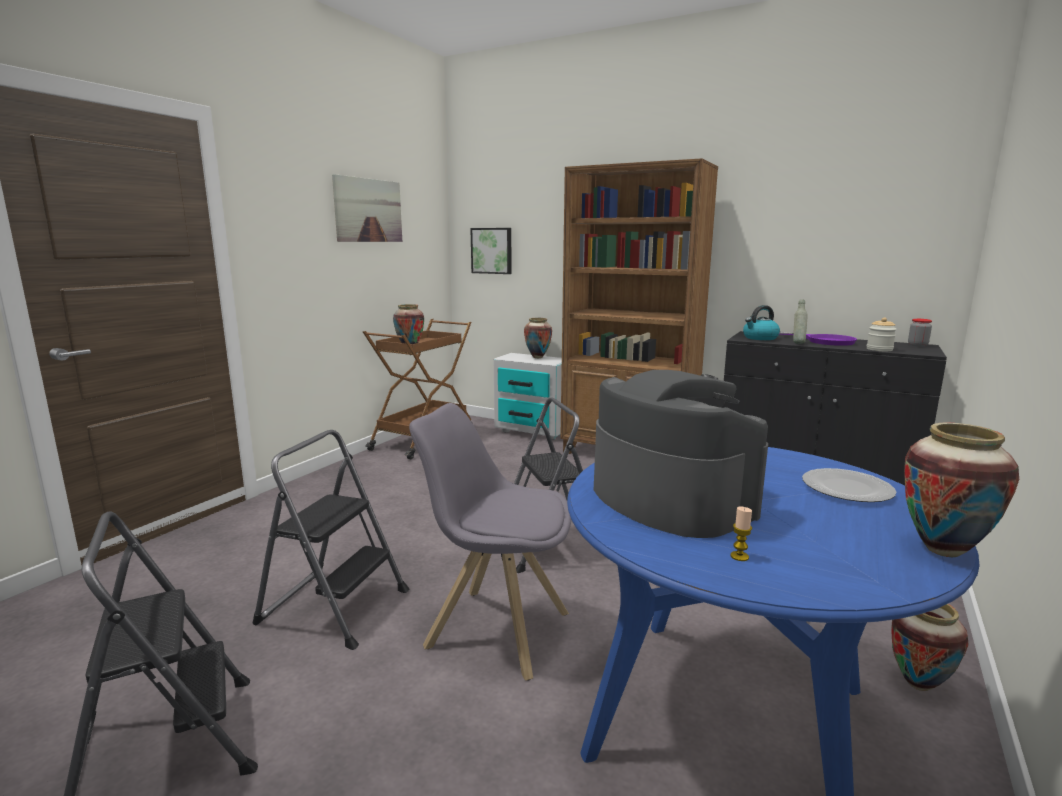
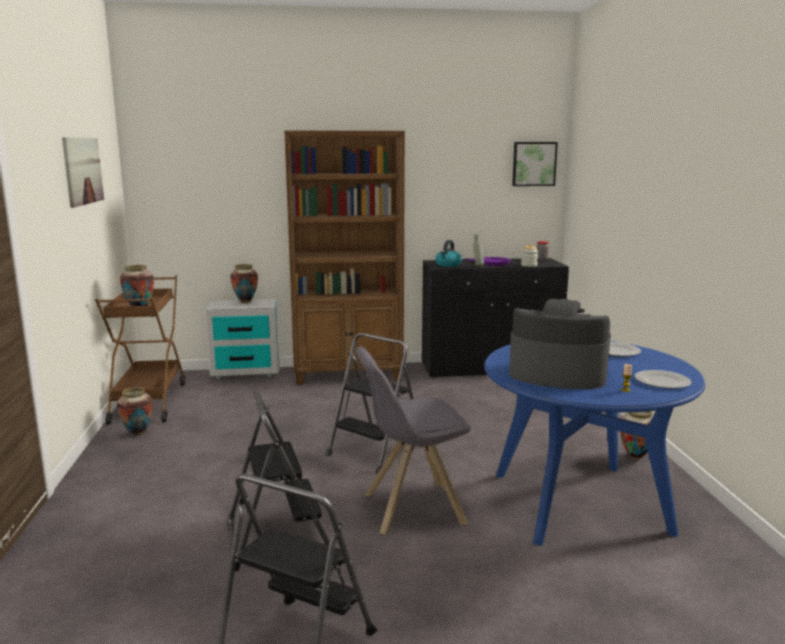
camera: 35 degrees left, 0 degrees up
picture [470,228,512,274] -> picture moved to [512,142,558,186]
vase [904,422,1019,557] -> vase moved to [117,387,152,436]
none -> plate [635,370,692,389]

